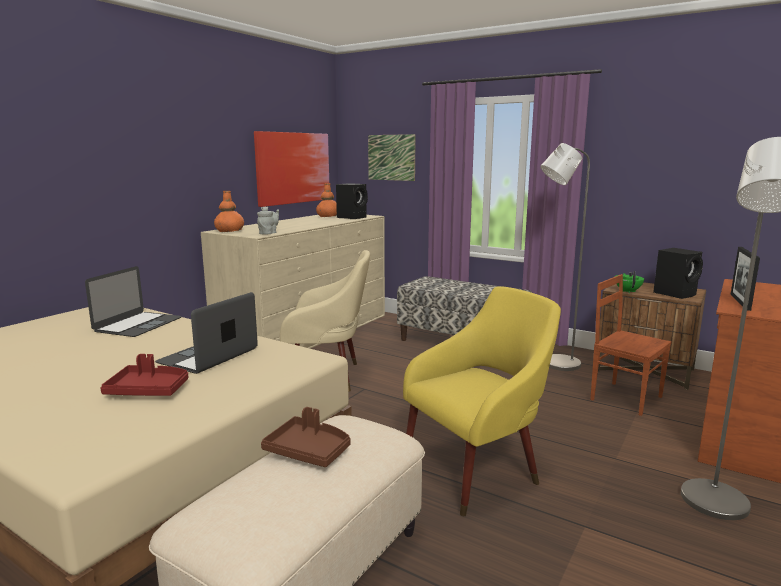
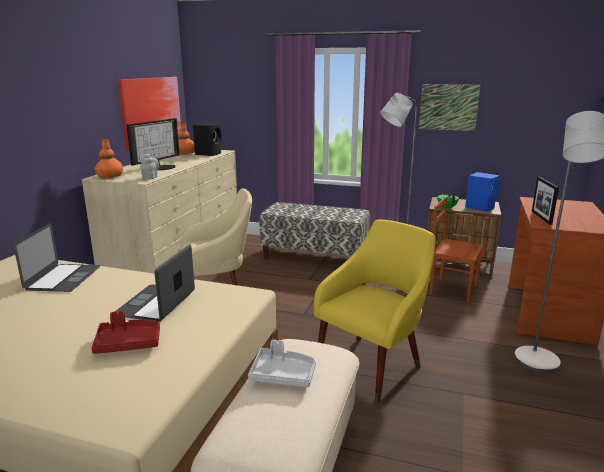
camera: 15 degrees left, 5 degrees up
brown tray [261,407,351,467] -> grey tray [248,340,316,387]
picture [368,134,416,181] -> picture moved to [419,84,480,131]
black speaker [653,248,703,299] -> blue speaker [465,172,499,212]
none -> monitor [126,118,180,170]

